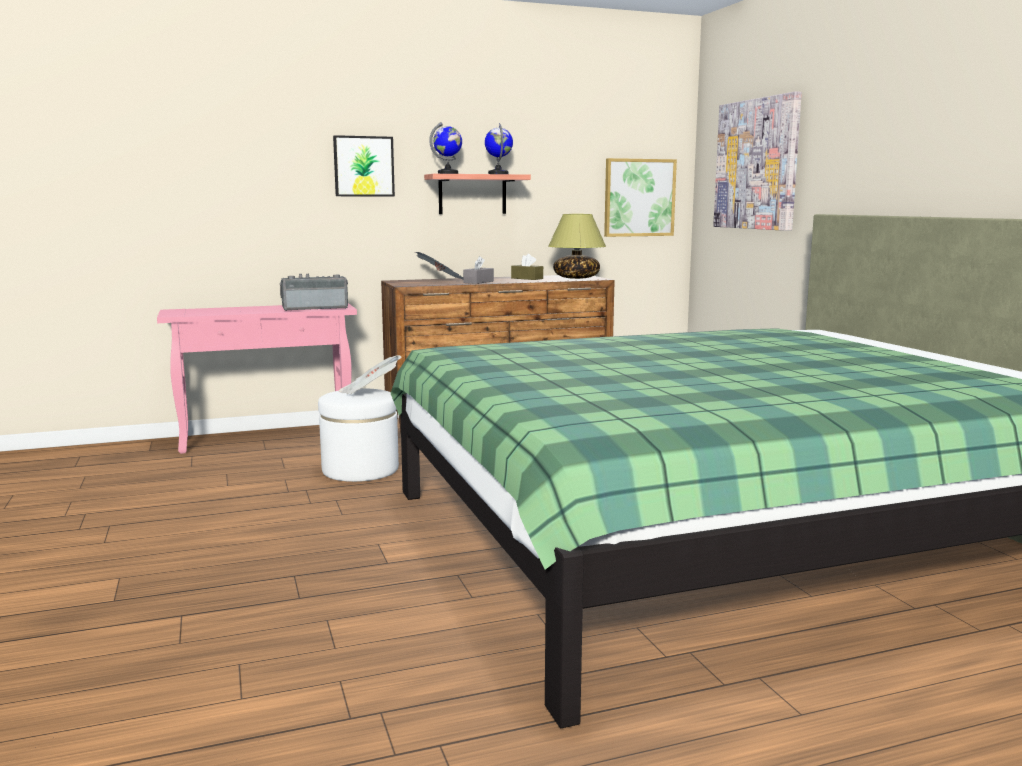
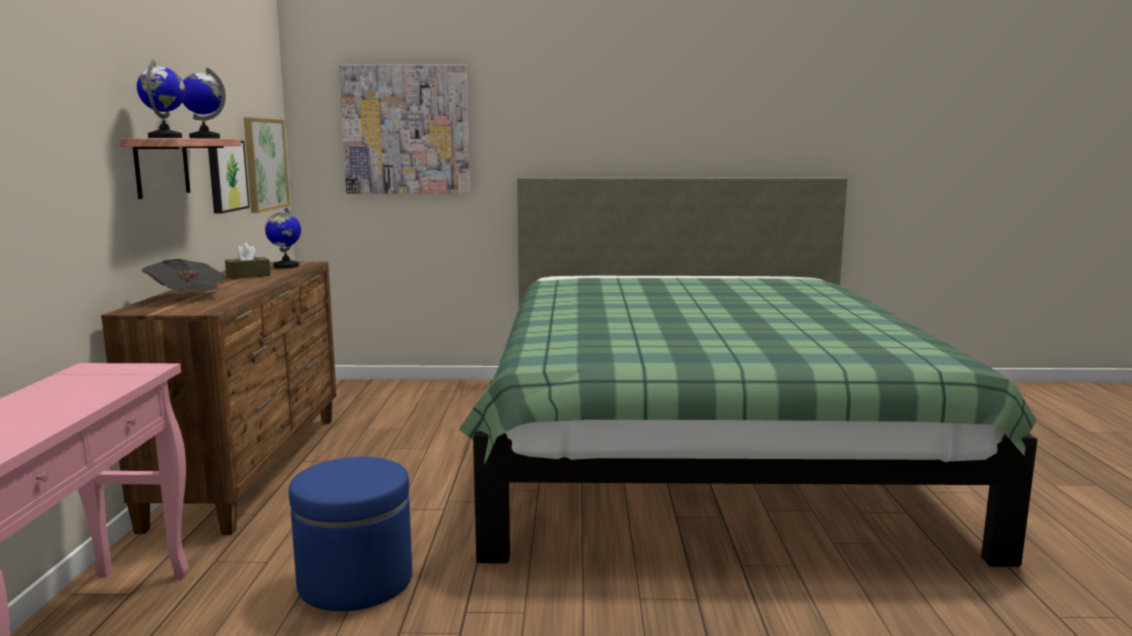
camera: 70 degrees left, 0 degrees up
radio [280,274,348,311] -> none
white ottoman [318,388,399,482] -> blue ottoman [289,457,412,611]
picture [333,135,395,196] -> picture moved to [208,141,250,214]
newspaper [339,355,402,394] -> none
grey tissue box [463,256,494,284] -> none
table lamp [548,214,606,279] -> globe [265,207,301,268]

